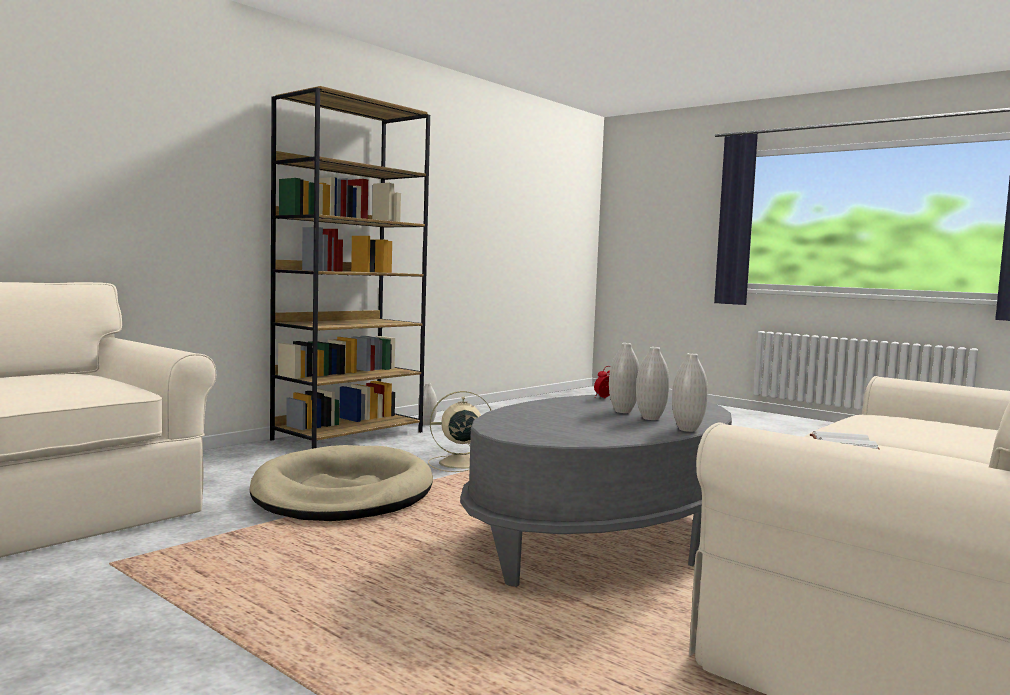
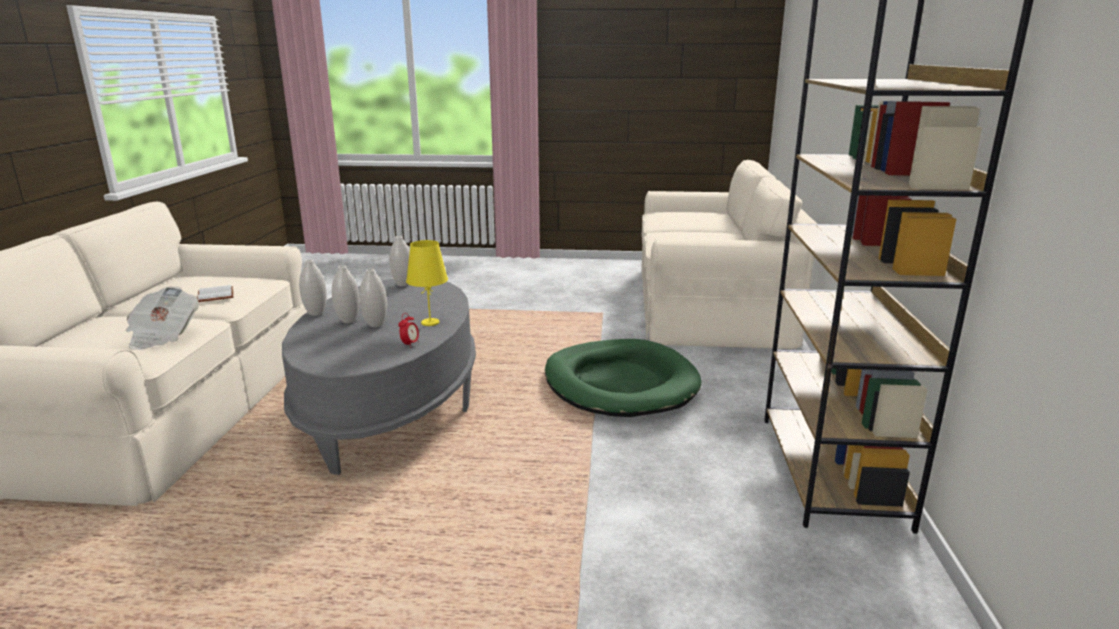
camera: 145 degrees right, 15 degrees up
beige dog bed [250,445,433,521] -> green dog bed [545,339,701,417]
white vase [418,383,437,425] -> white vase moved to [389,236,410,286]
beige fan [428,391,491,472] -> none
none -> newspaper [125,286,199,350]
none -> yellow table lamp [406,240,448,326]

